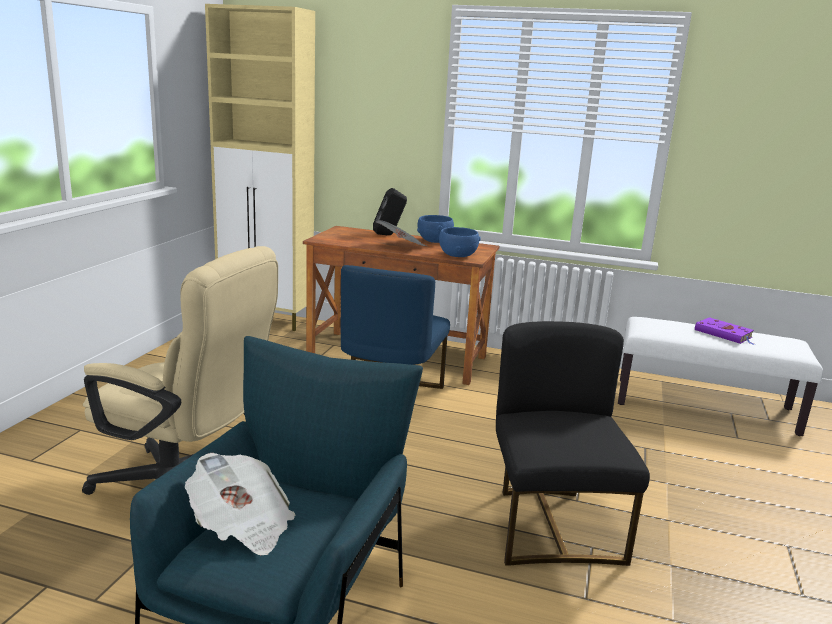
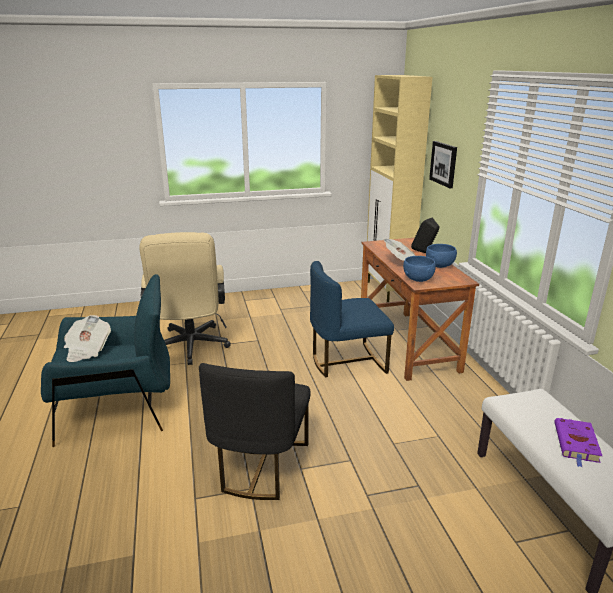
camera: 60 degrees right, 5 degrees up
black chair [496,321,650,566] -> black chair turned 135 degrees clockwise [199,363,311,500]
none -> picture [429,141,457,188]

